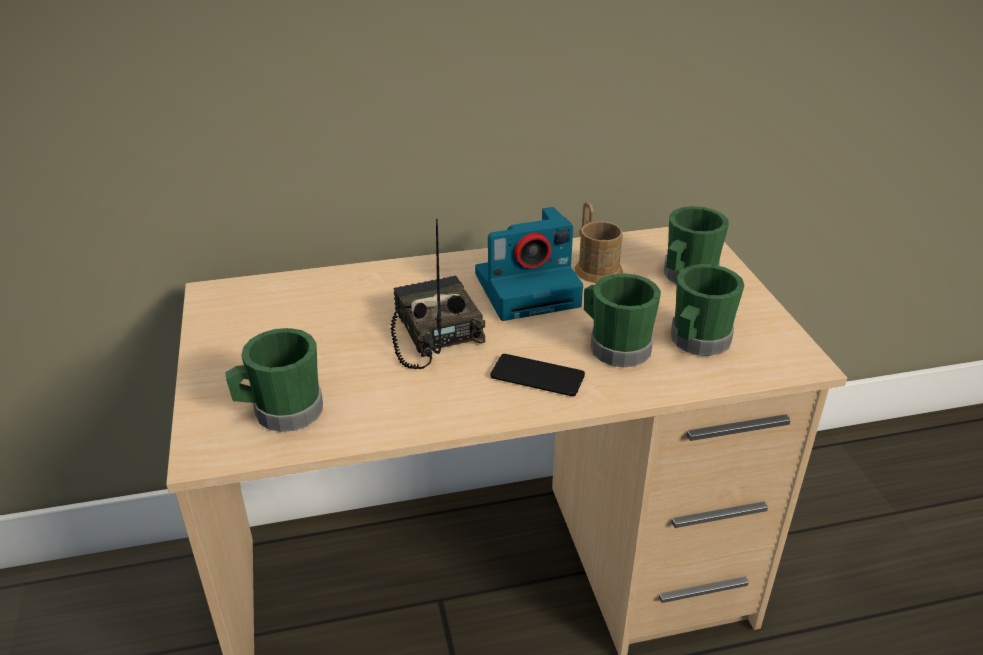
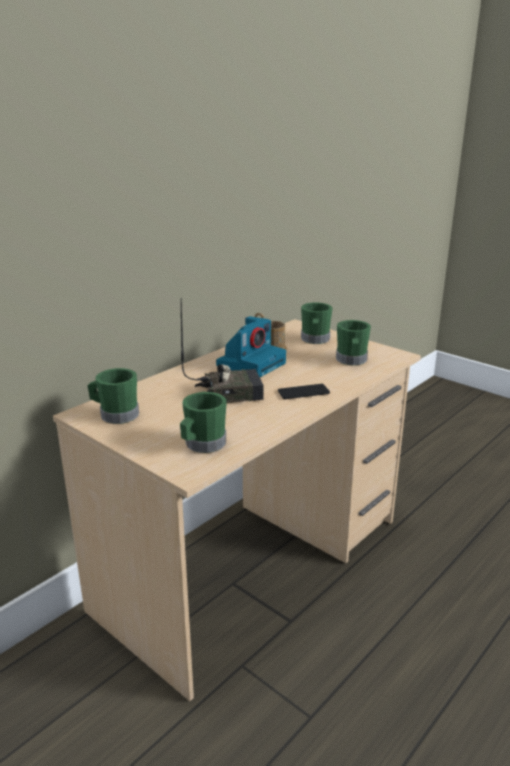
camera: 35 degrees left, 10 degrees down
radio [390,219,485,369] -> radio turned 135 degrees clockwise [181,298,264,403]
green mug [584,273,661,367] -> green mug moved to [87,368,139,424]

